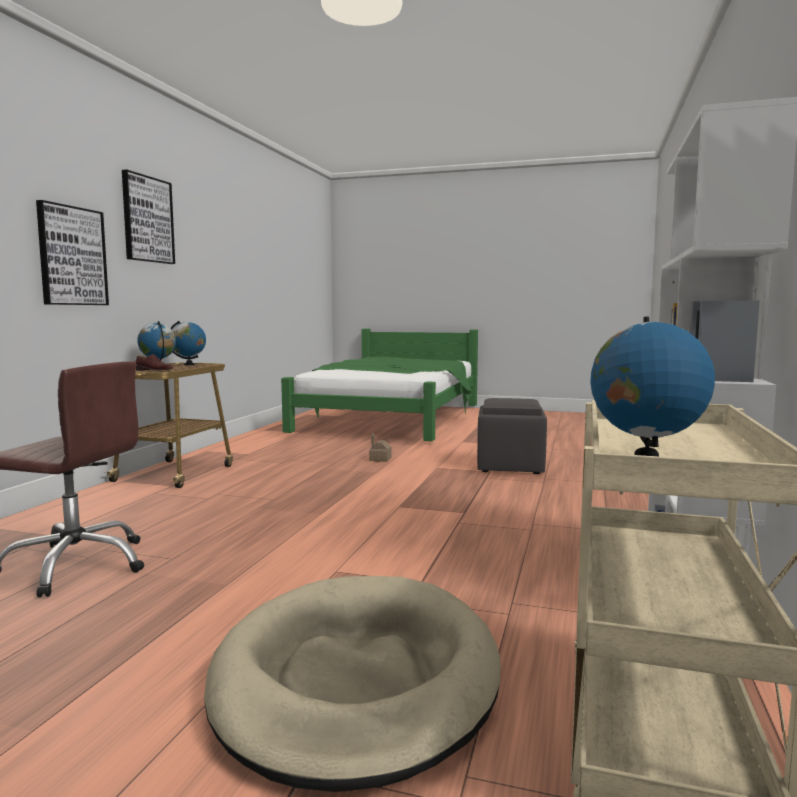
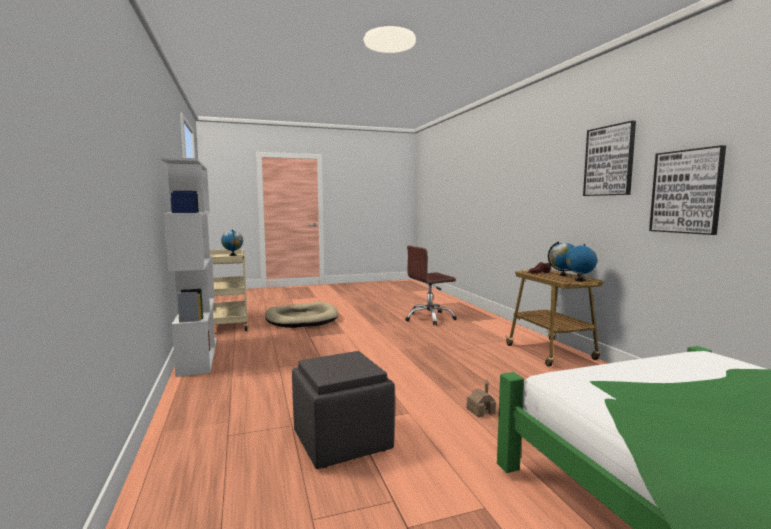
camera: 145 degrees right, 0 degrees up
picture [36,200,109,305] -> picture moved to [649,145,726,235]

